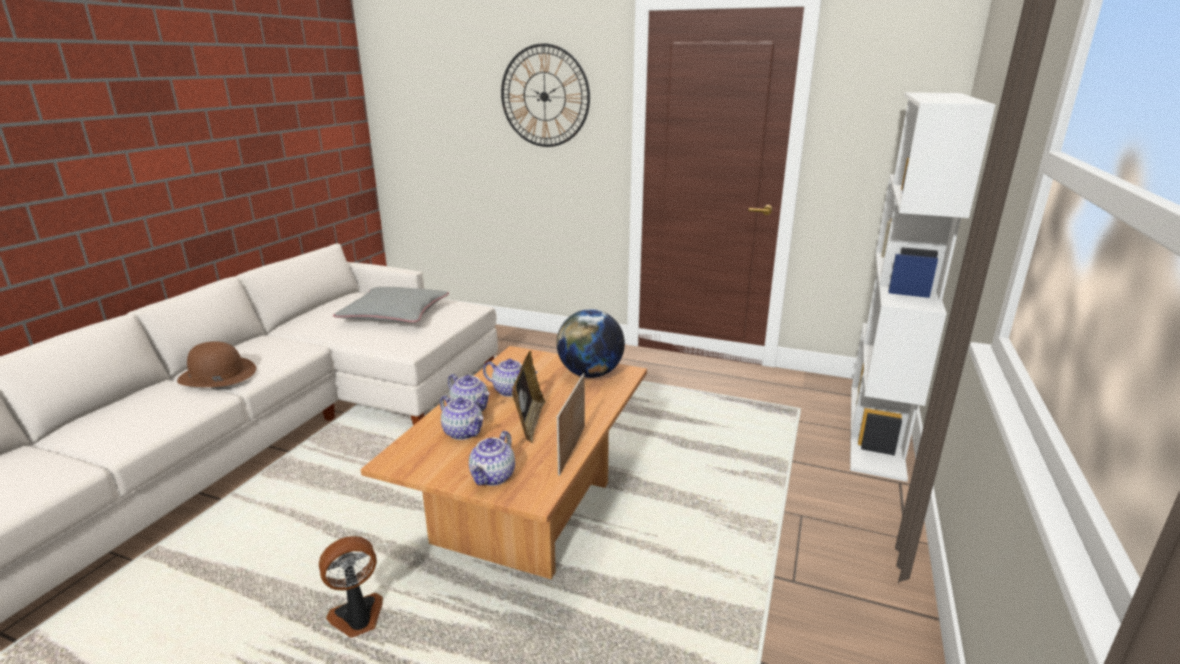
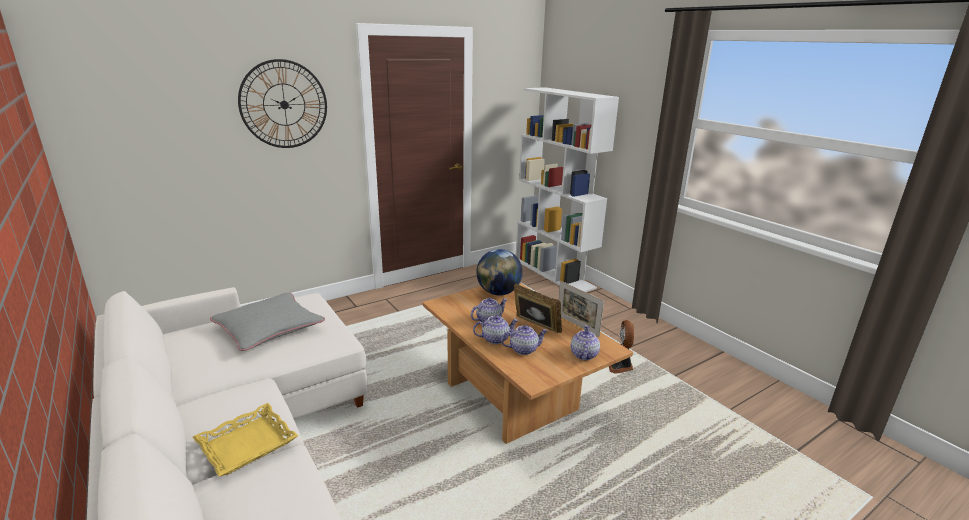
camera: 55 degrees left, 0 degrees up
brown hat [177,341,256,387] -> yellow tray [193,403,298,477]
fan [319,536,383,638] -> fan moved to [609,320,634,373]
teapot [469,431,515,486] -> teapot turned 135 degrees counterclockwise [571,325,600,361]

